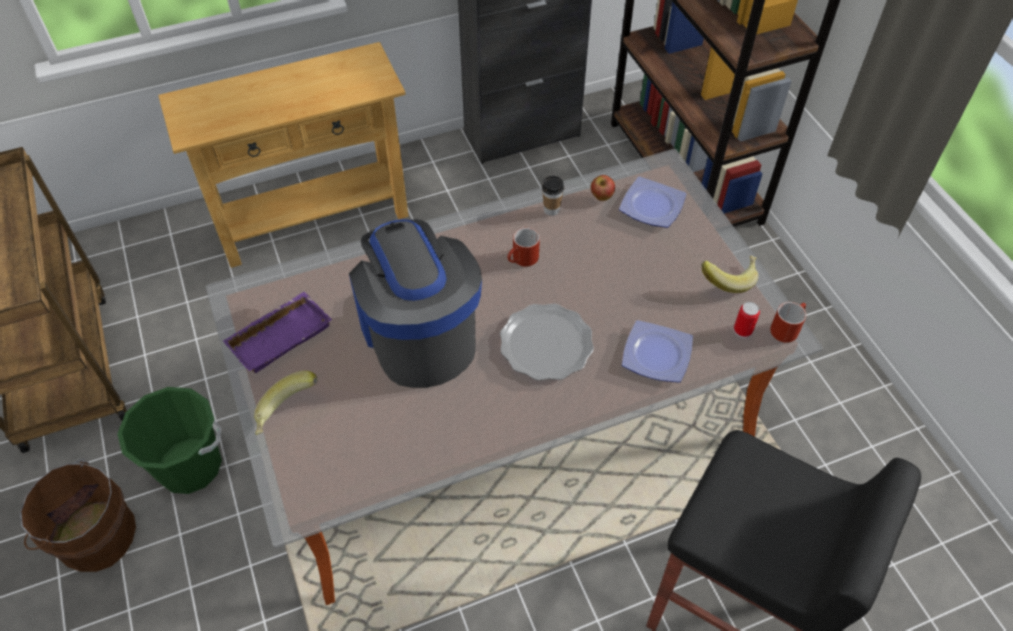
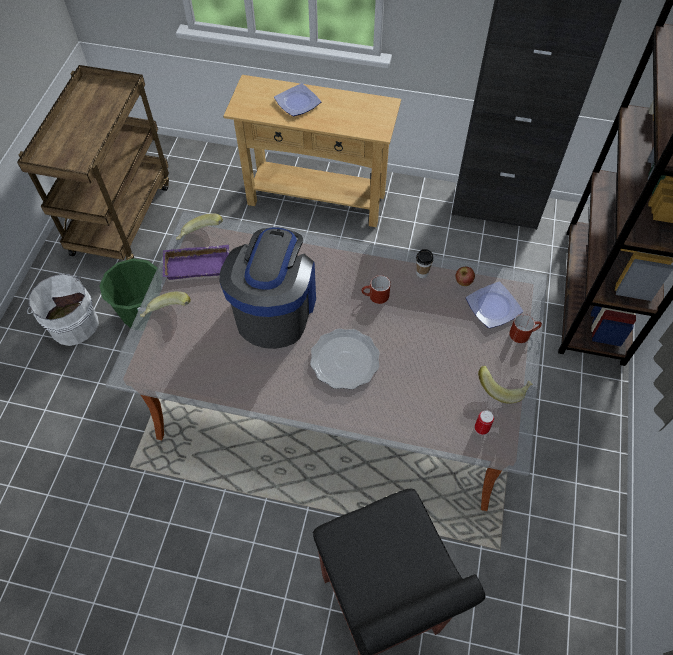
camera: 35 degrees right, 5 degrees up
brown bucket [20,458,136,572] -> white bucket [27,274,99,346]
plate [622,320,693,383] -> plate moved to [274,83,321,116]
red mug [770,302,806,343] -> red mug moved to [509,314,542,343]
none -> banana [176,213,223,240]

